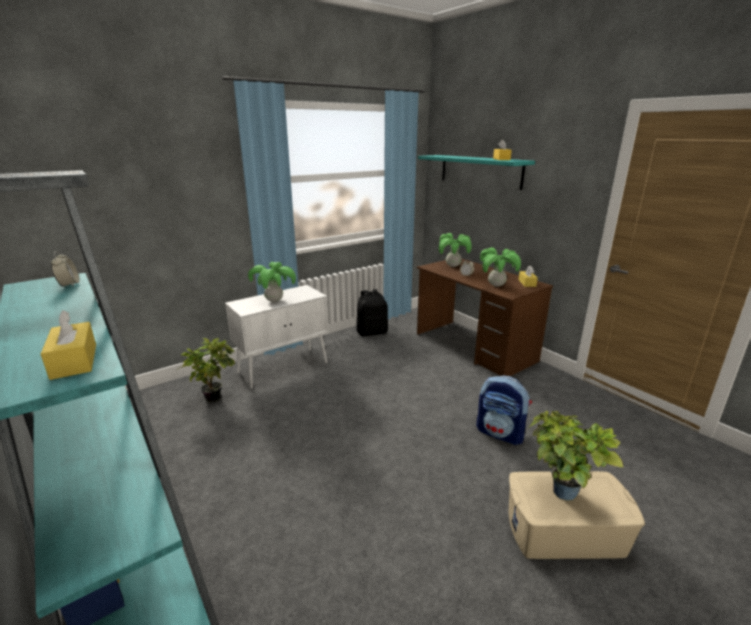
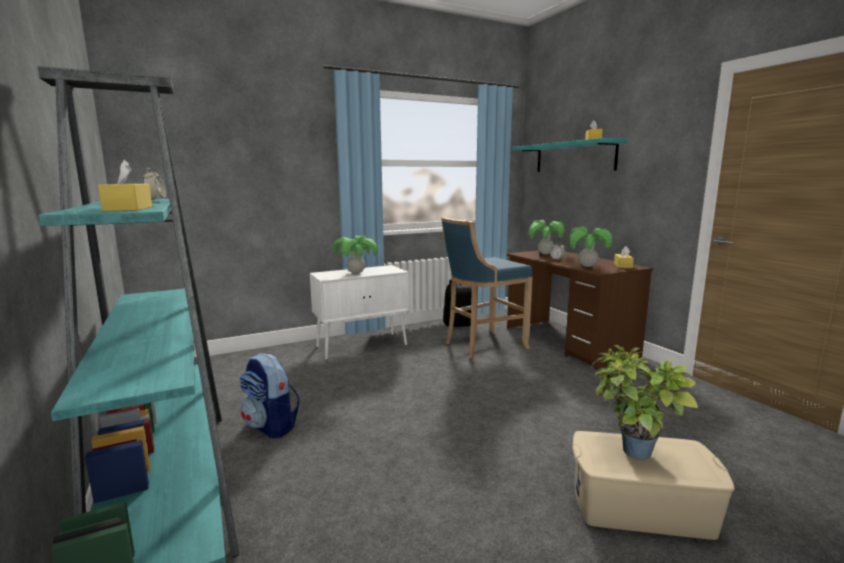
camera: 10 degrees right, 10 degrees down
potted plant [178,338,235,402] -> none
backpack [476,375,532,445] -> backpack moved to [240,353,300,439]
none -> blue stool [441,217,533,358]

